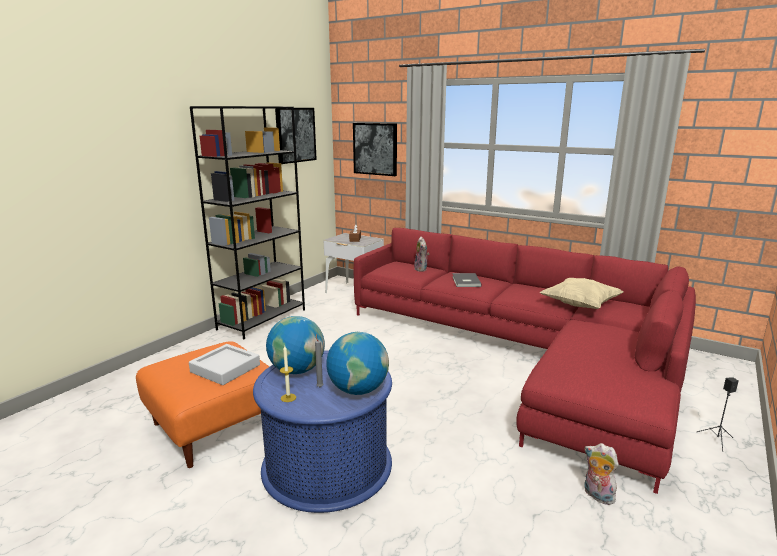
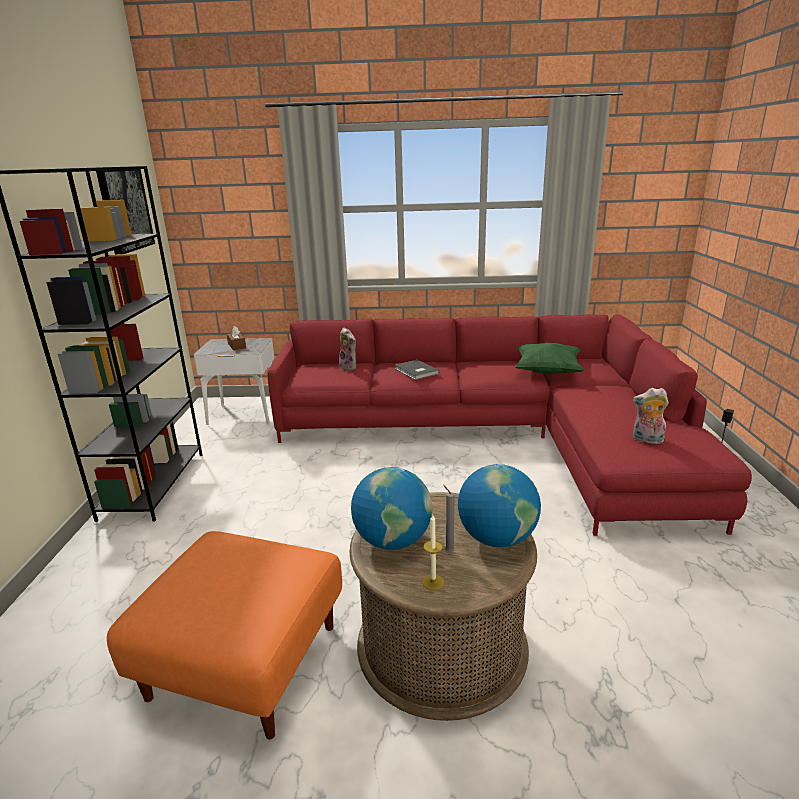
camera: 30 degrees left, 5 degrees up
grey tray [189,344,260,385] -> none
blue coffee table [253,350,392,513] -> brown coffee table [350,492,537,721]
picture [353,123,397,176] -> none
beige pillow [540,278,624,309] -> green pillow [515,342,584,374]
plush toy [584,443,619,505] -> plush toy moved to [633,388,669,444]

